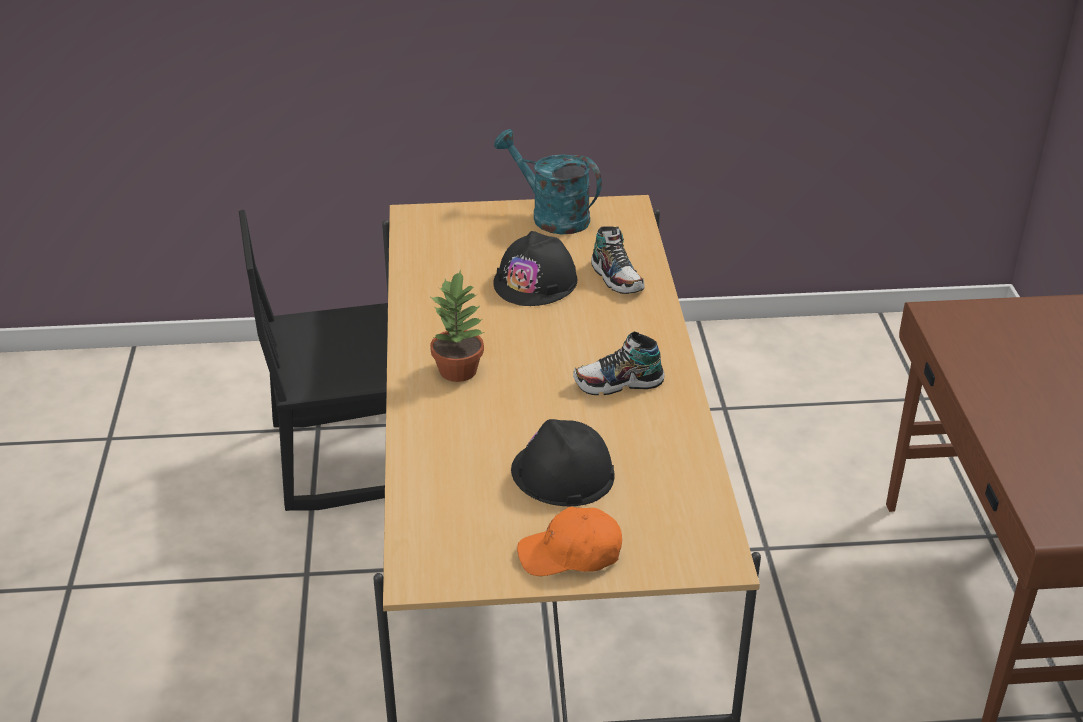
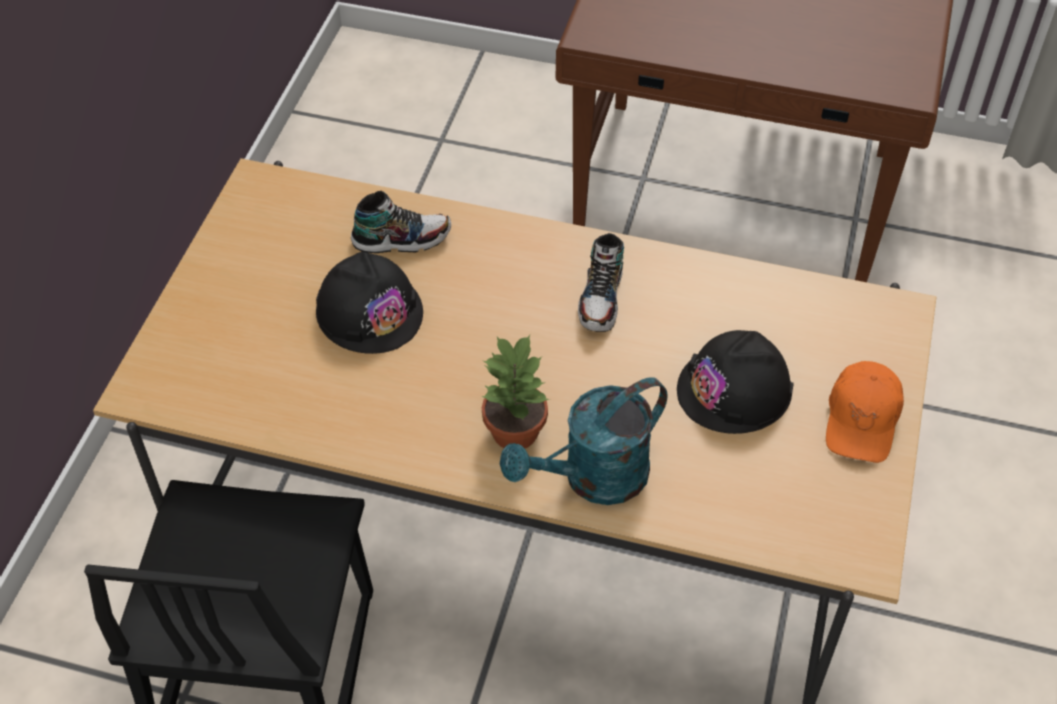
camera: 70 degrees left, 15 degrees up
turquoise watering can [494,129,602,234] -> turquoise watering can moved to [500,377,668,505]

